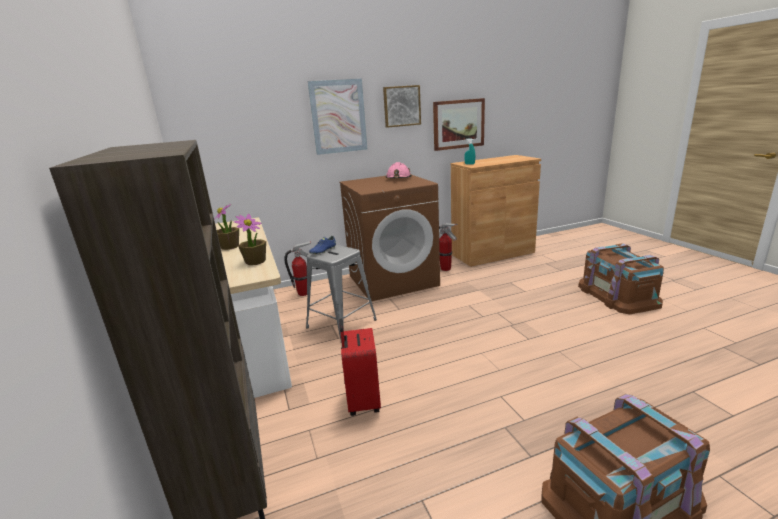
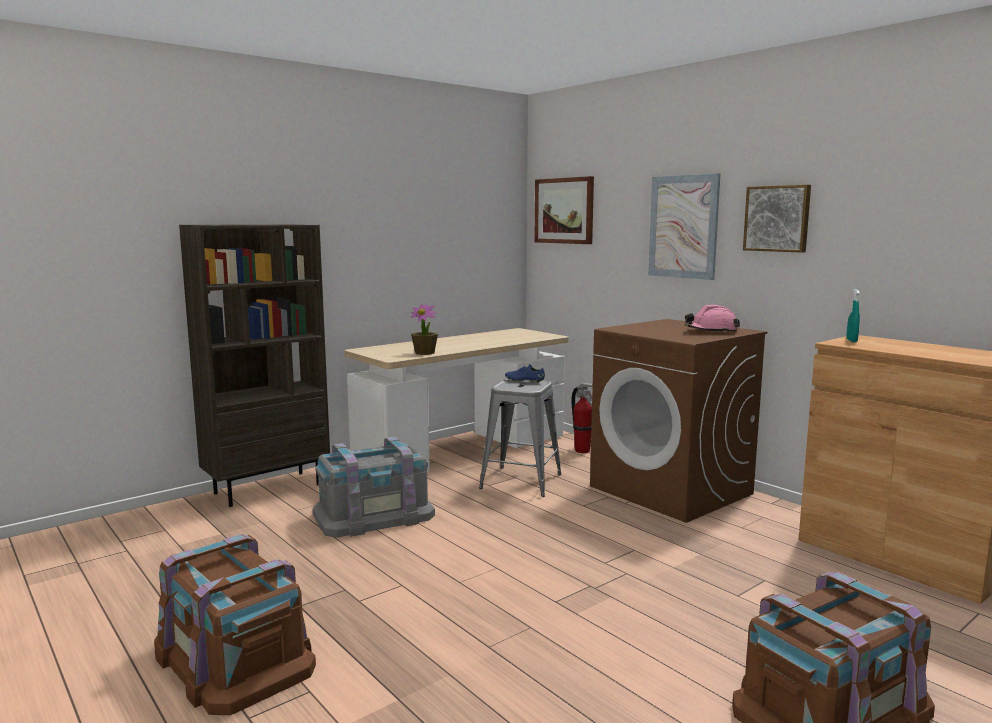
camera: 70 degrees right, 10 degrees down
potted plant [214,203,239,250] -> none
red suitcase [339,319,381,416] -> grey storage box [313,436,435,538]
picture [433,98,485,151] -> picture moved to [534,176,594,244]
fire extinguisher [439,223,457,271] -> none

